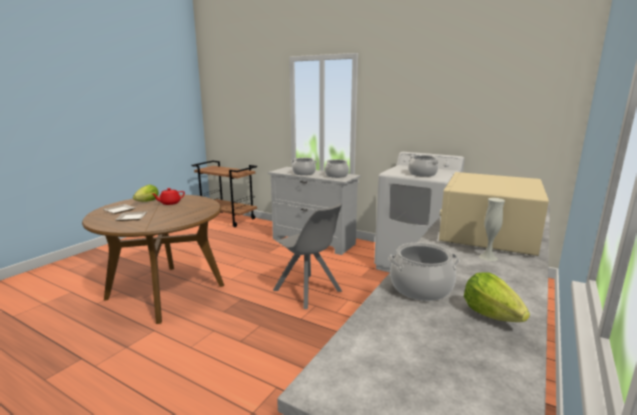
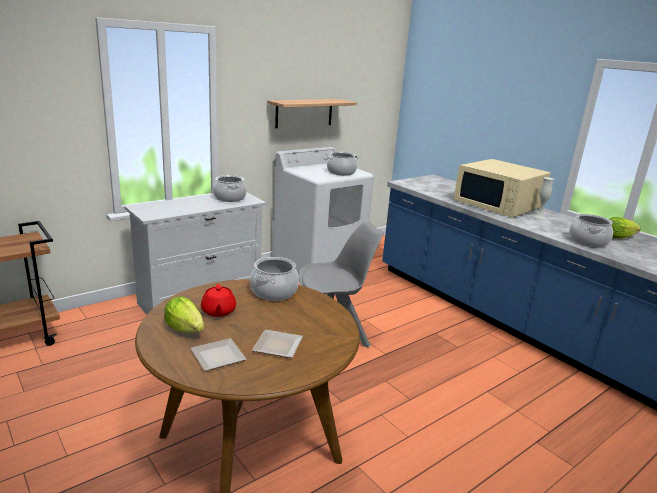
camera: 70 degrees left, 5 degrees up
cooking pot [291,158,317,175] -> cooking pot moved to [250,257,299,301]
none -> shelf [267,99,357,128]

